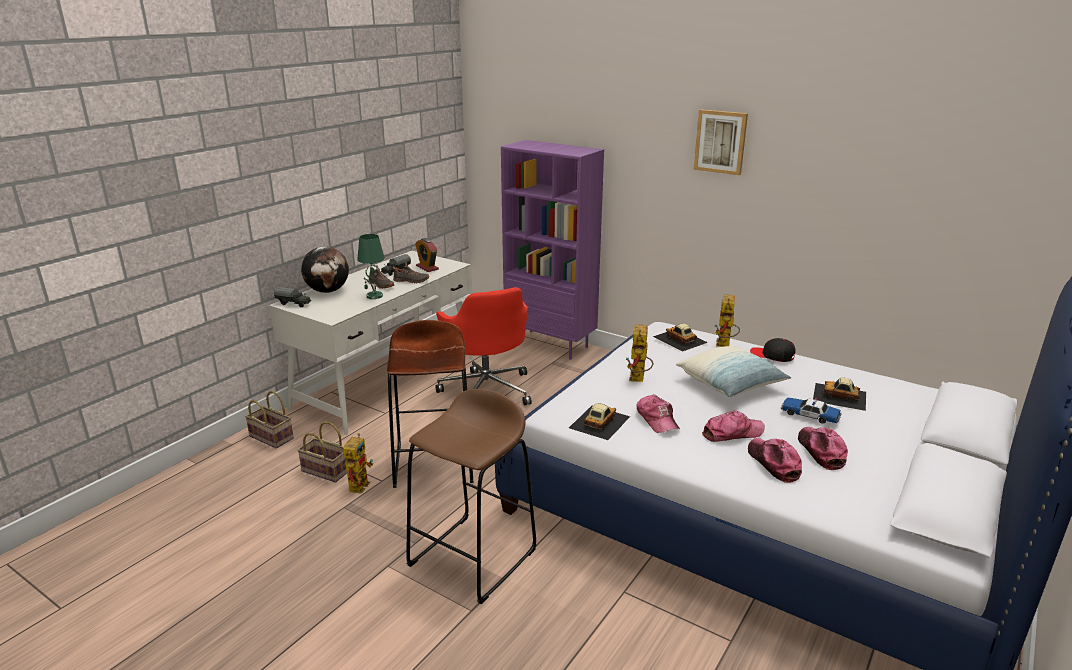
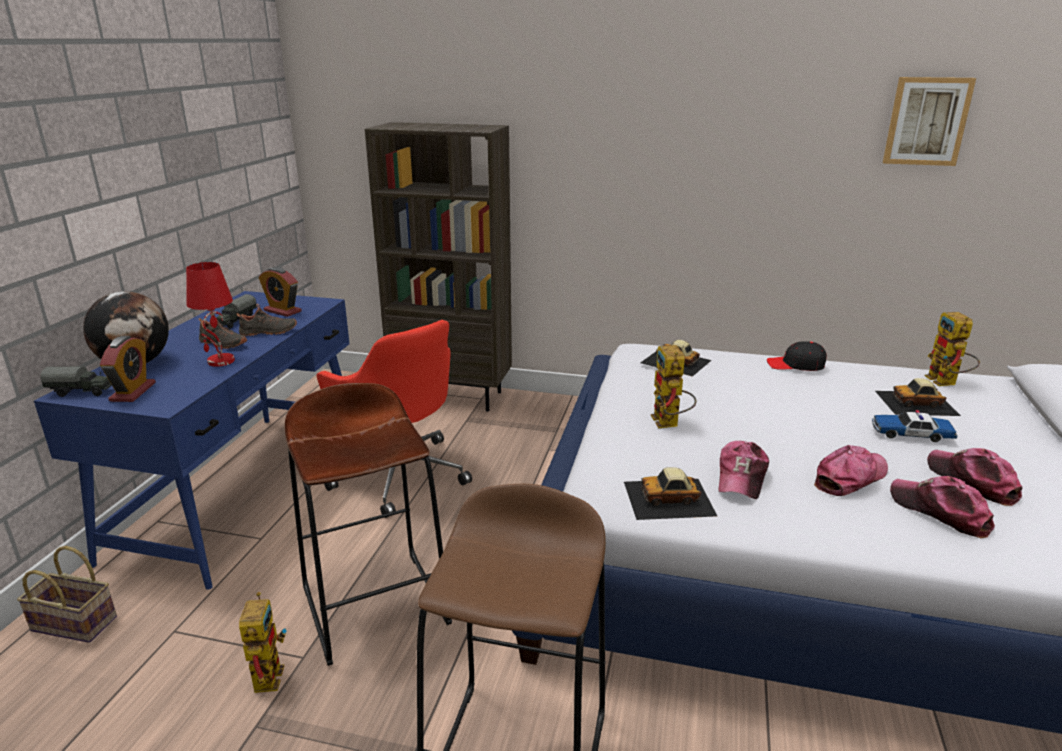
camera: 20 degrees left, 0 degrees up
white desk [269,251,473,435] -> blue desk [34,291,349,590]
basket [297,421,349,483] -> none
green table lamp [357,234,385,299] -> red table lamp [186,262,235,367]
purple bookcase [501,140,604,359] -> brown bookcase [365,122,512,412]
toy car [569,403,630,440] -> toy car turned 105 degrees counterclockwise [624,467,717,520]
cap [636,394,680,433] -> cap turned 60 degrees clockwise [719,441,769,499]
pillow [676,346,791,397] -> none
picture [694,109,748,175] -> picture moved to [883,77,976,166]
toy robot [714,294,740,347] -> toy robot moved to [925,312,980,386]
none -> alarm clock [100,336,156,402]

